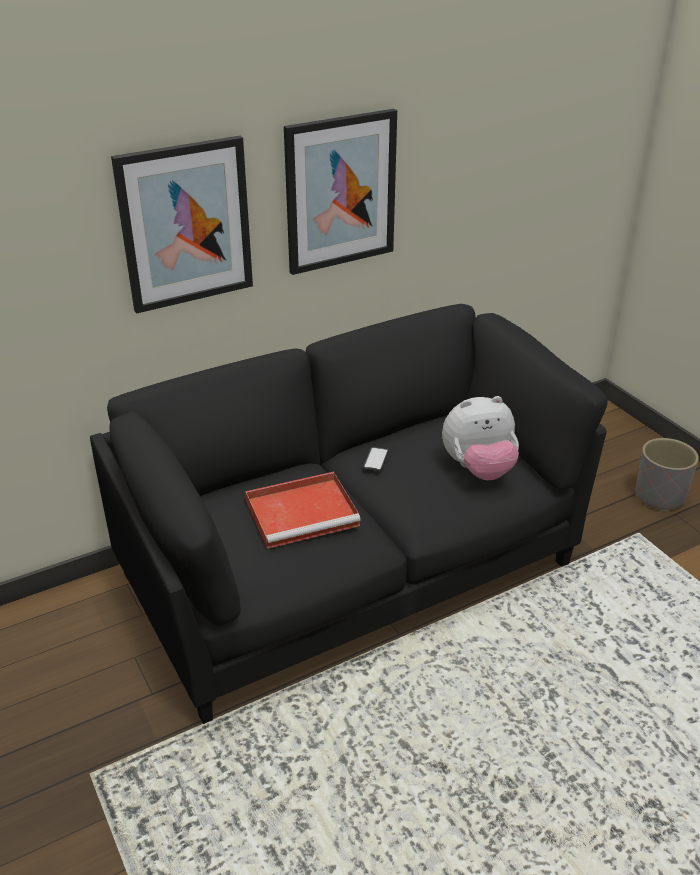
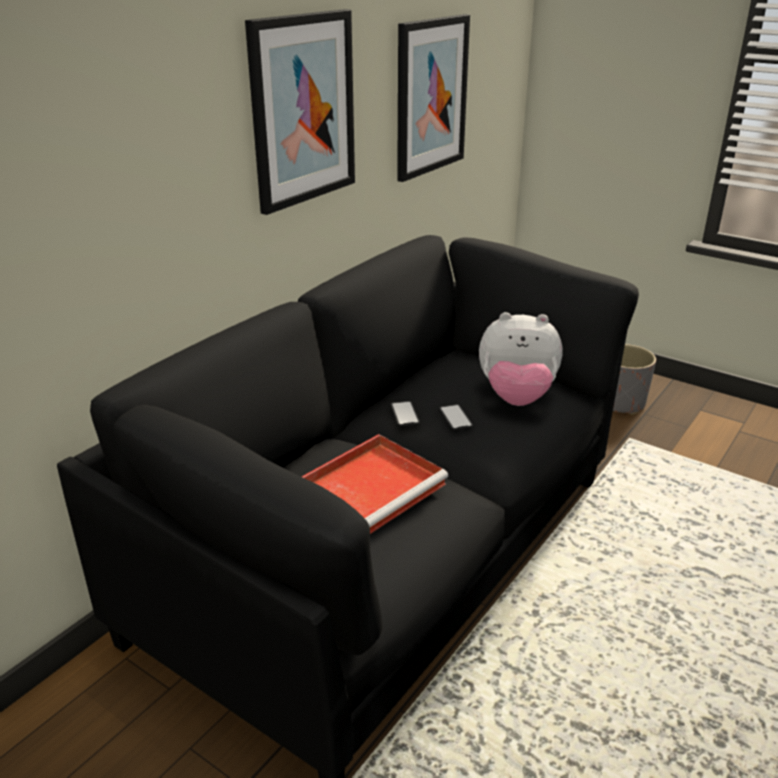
camera: 25 degrees left, 5 degrees down
picture [111,136,253,314] -> picture moved to [397,14,470,182]
plush toy [442,396,519,480] -> plush toy turned 45 degrees clockwise [479,312,563,406]
none -> phone [439,404,473,430]

